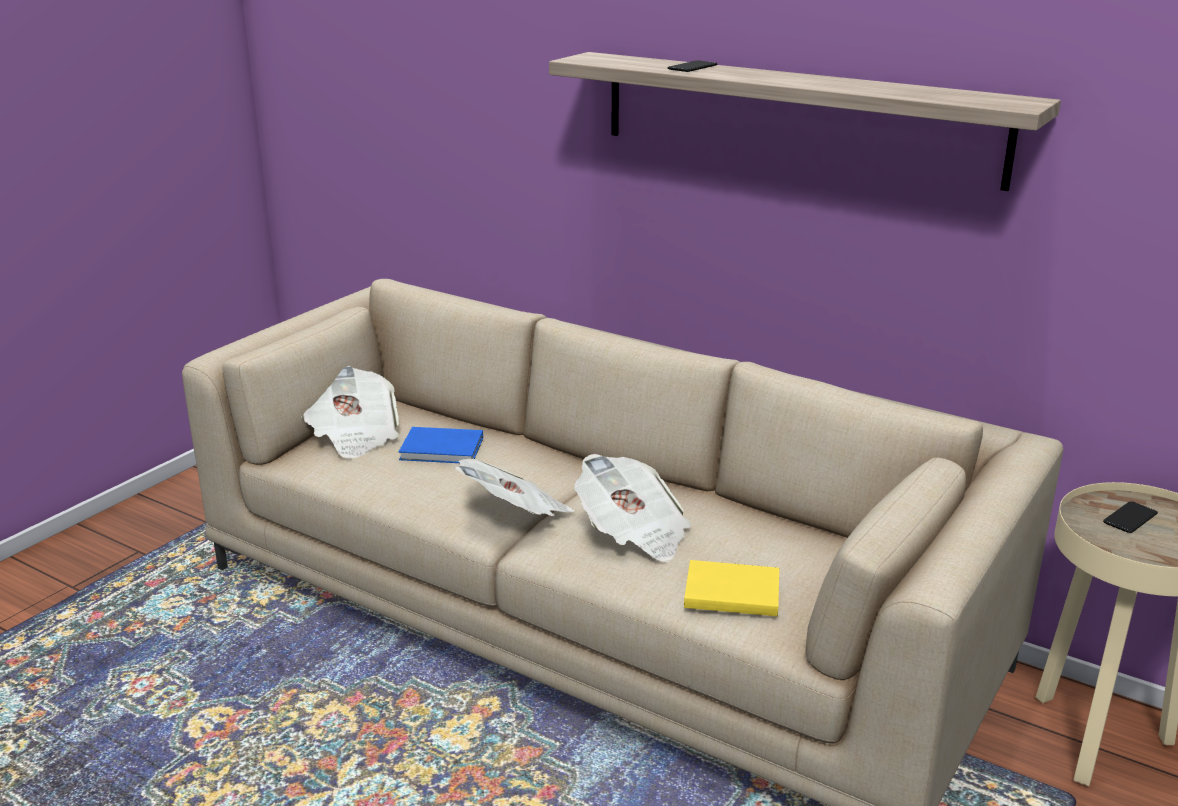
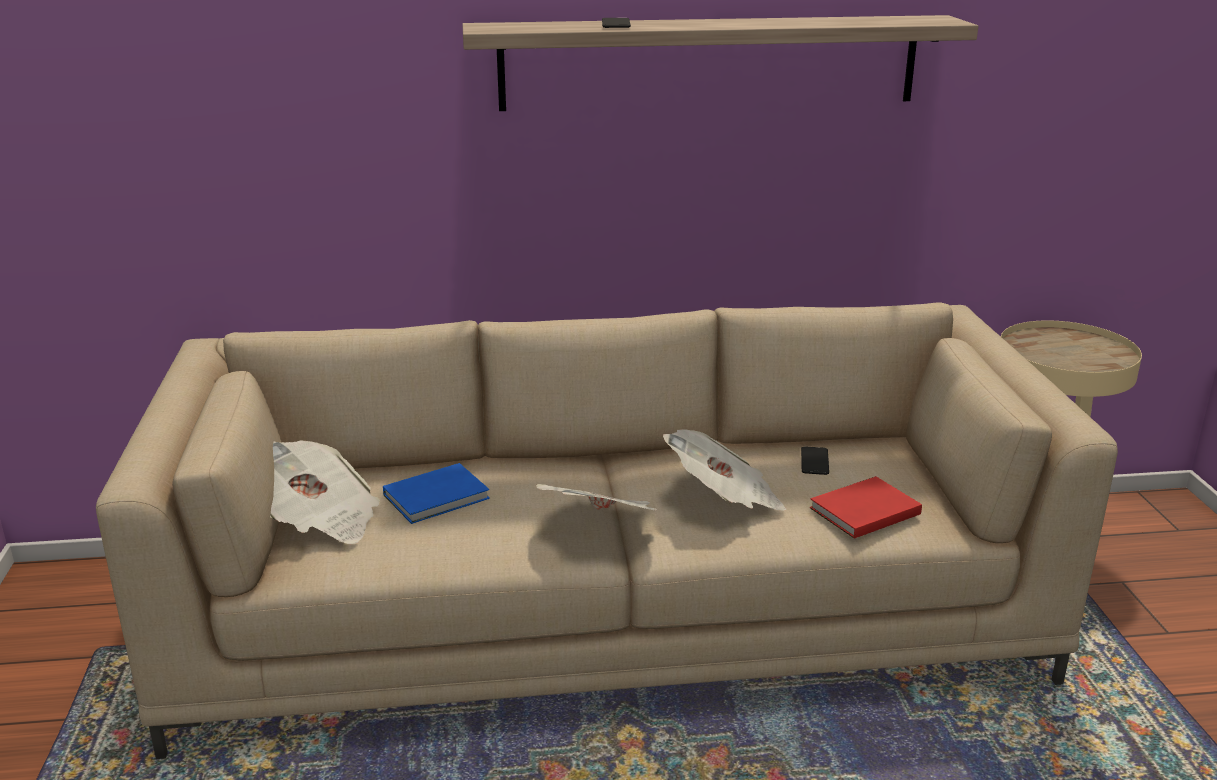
camera: 40 degrees left, 0 degrees up
yellow book [684,560,779,616] -> red book [810,476,922,539]
phone [1103,501,1158,533] -> phone moved to [801,447,829,475]

